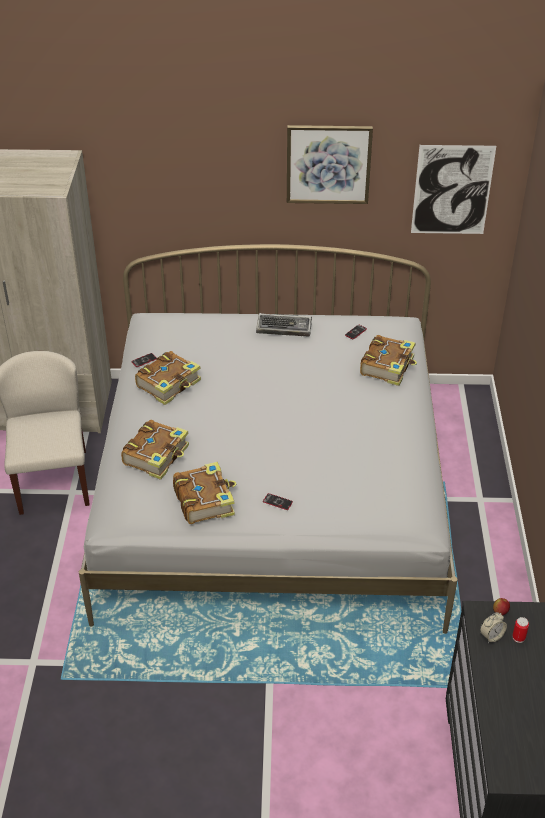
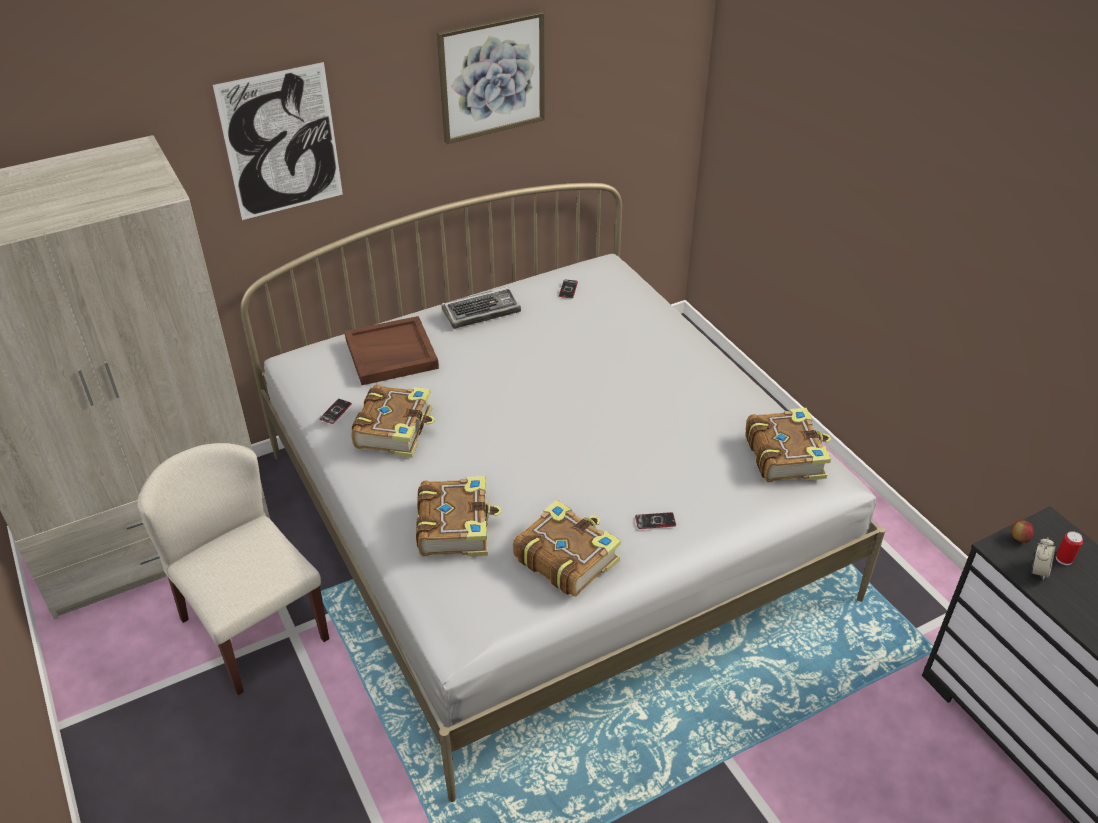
camera: 30 degrees left, 0 degrees up
book [360,335,417,386] -> book moved to [746,408,831,482]
picture [411,145,496,234] -> picture moved to [213,62,343,220]
none -> brown tray [344,316,439,385]

